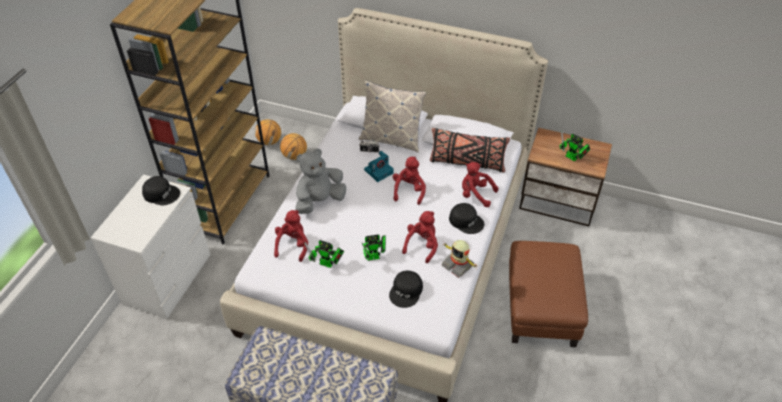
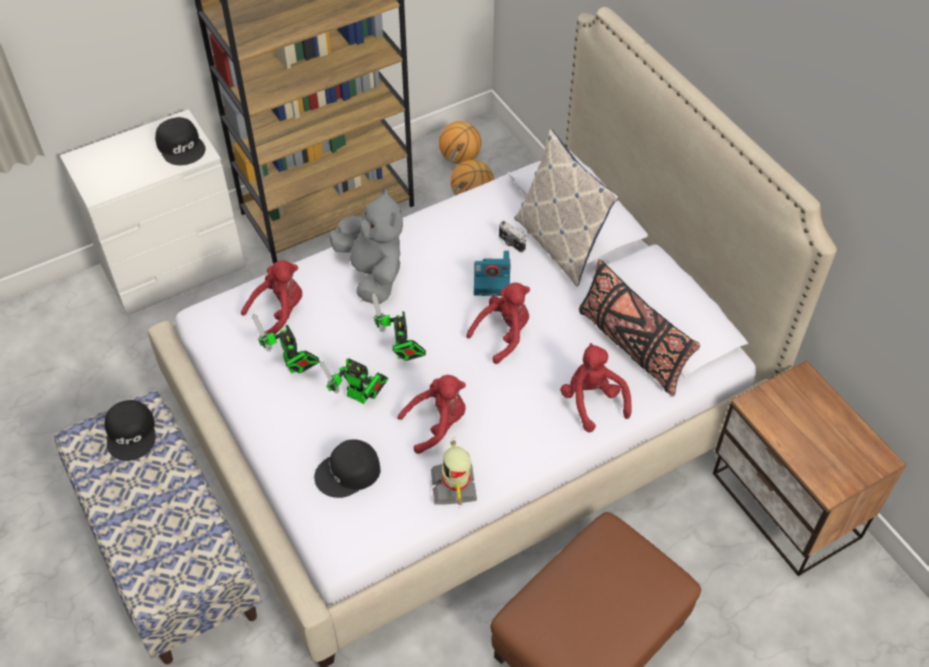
camera: 40 degrees right, 5 degrees up
grey plush toy [295,149,346,214] -> grey plush toy turned 60 degrees clockwise [330,188,403,304]
black cap [449,203,484,234] -> black cap moved to [105,400,156,461]
toy robot [560,130,590,161] -> toy robot moved to [371,292,426,361]

